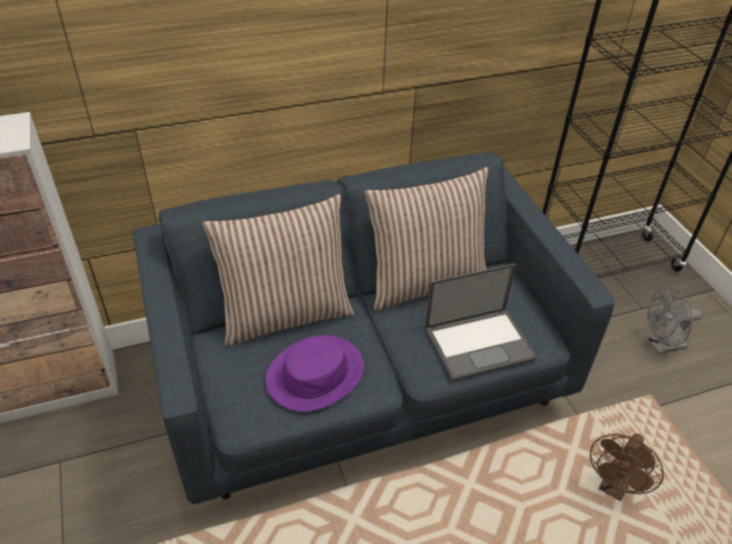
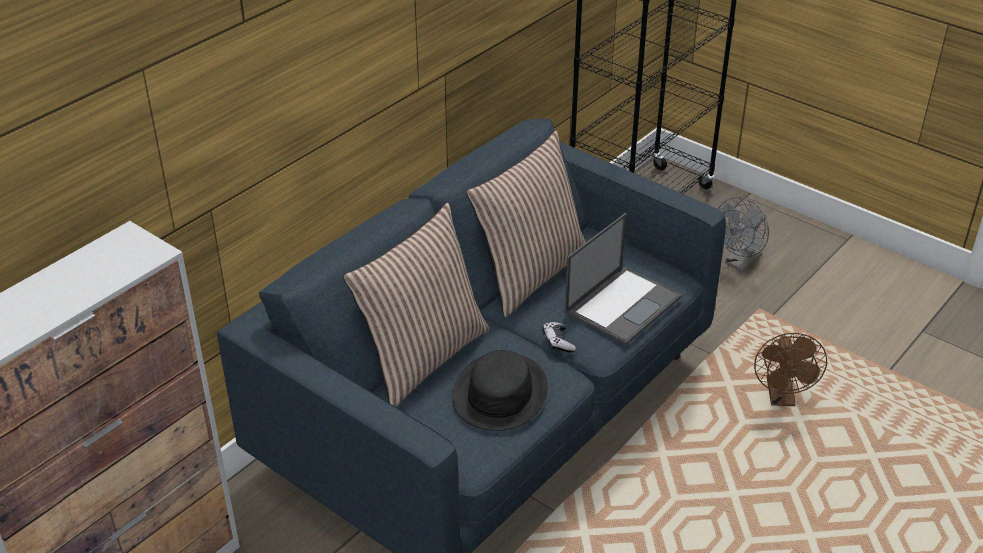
camera: 30 degrees left, 5 degrees down
purple hat [265,335,364,412] -> black hat [452,350,548,431]
none -> game controller [542,322,576,352]

